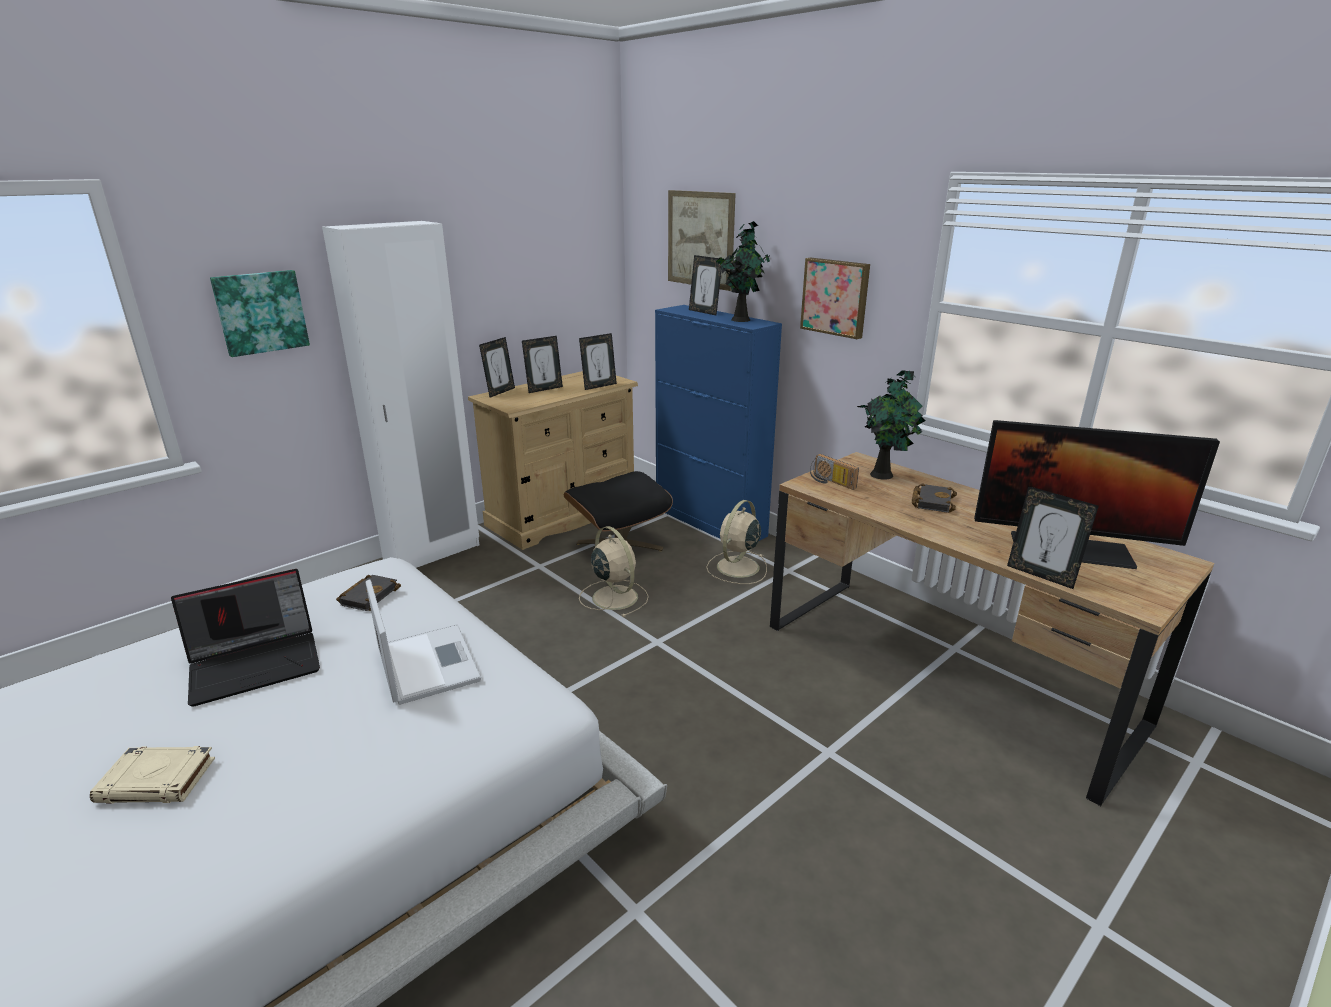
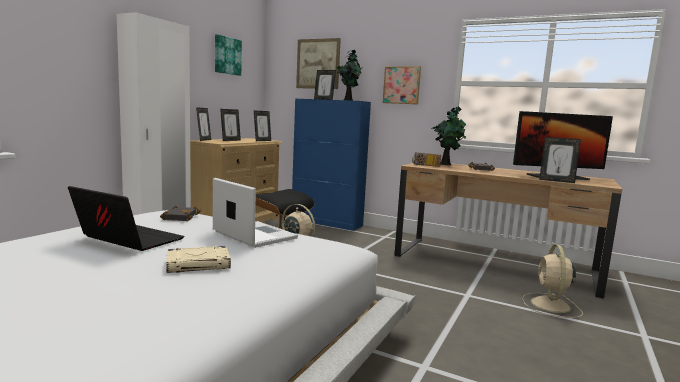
camera: 20 degrees left, 15 degrees down
beige book [90,746,215,804] -> beige book moved to [166,246,231,273]
laptop [171,569,320,707] -> laptop turned 105 degrees counterclockwise [68,186,185,251]
picture [210,270,310,357] -> picture moved to [215,34,242,76]
beige fan [706,500,767,584] -> beige fan moved to [522,244,583,318]

